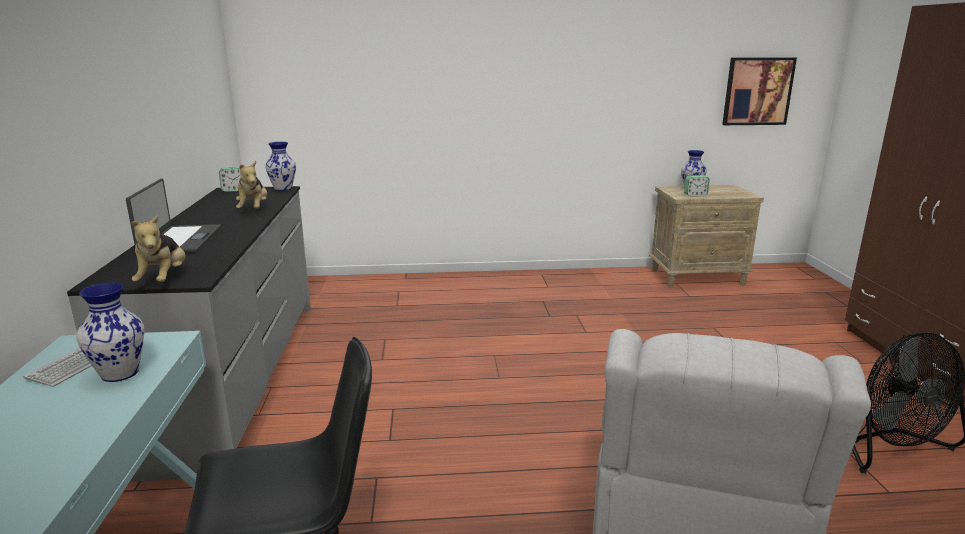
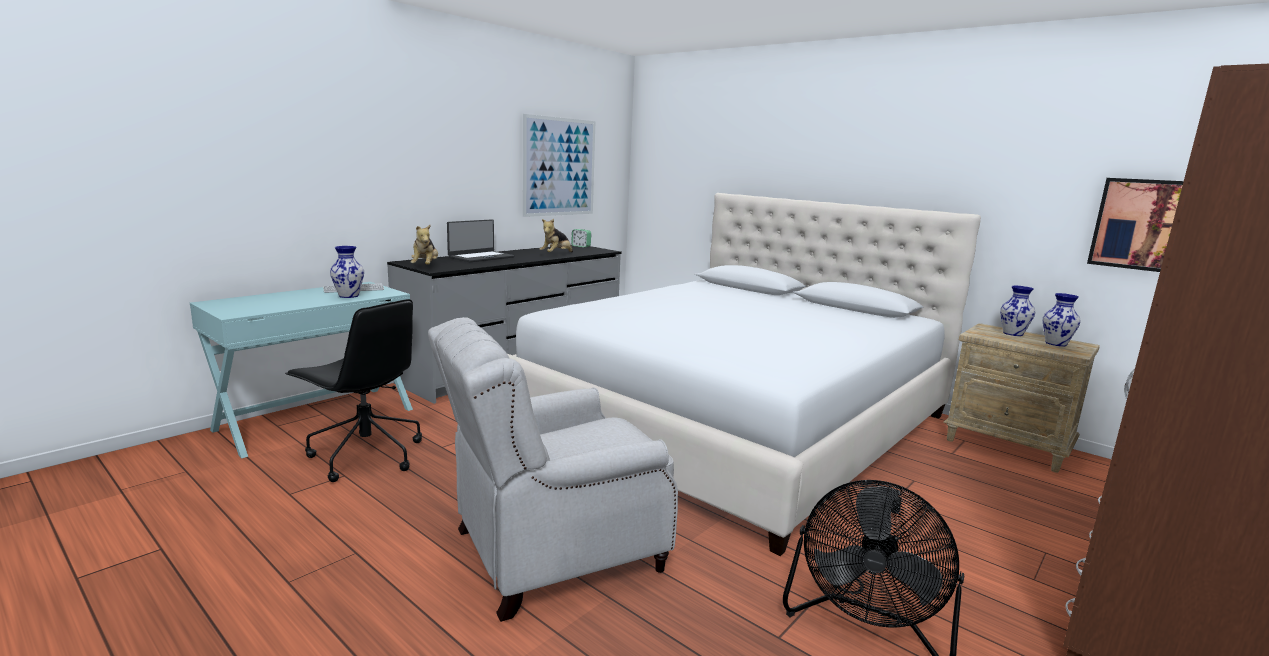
camera: 45 degrees right, 5 degrees down
plush toy [132,215,185,282] -> plush toy turned 45 degrees counterclockwise [411,225,438,265]
vase [265,142,296,191] -> vase moved to [1043,293,1081,347]
alarm clock [684,175,710,196] -> none
none -> white bed [508,193,981,556]
none -> picture [523,114,595,217]

